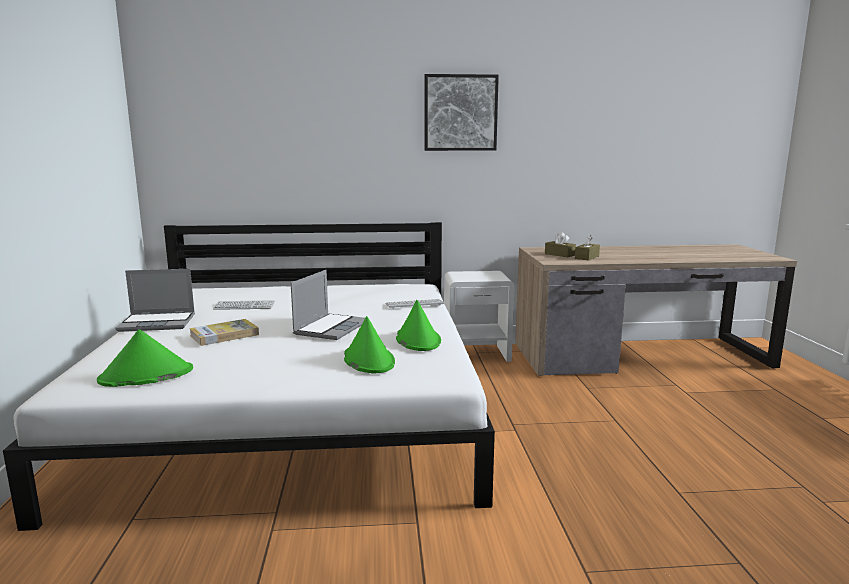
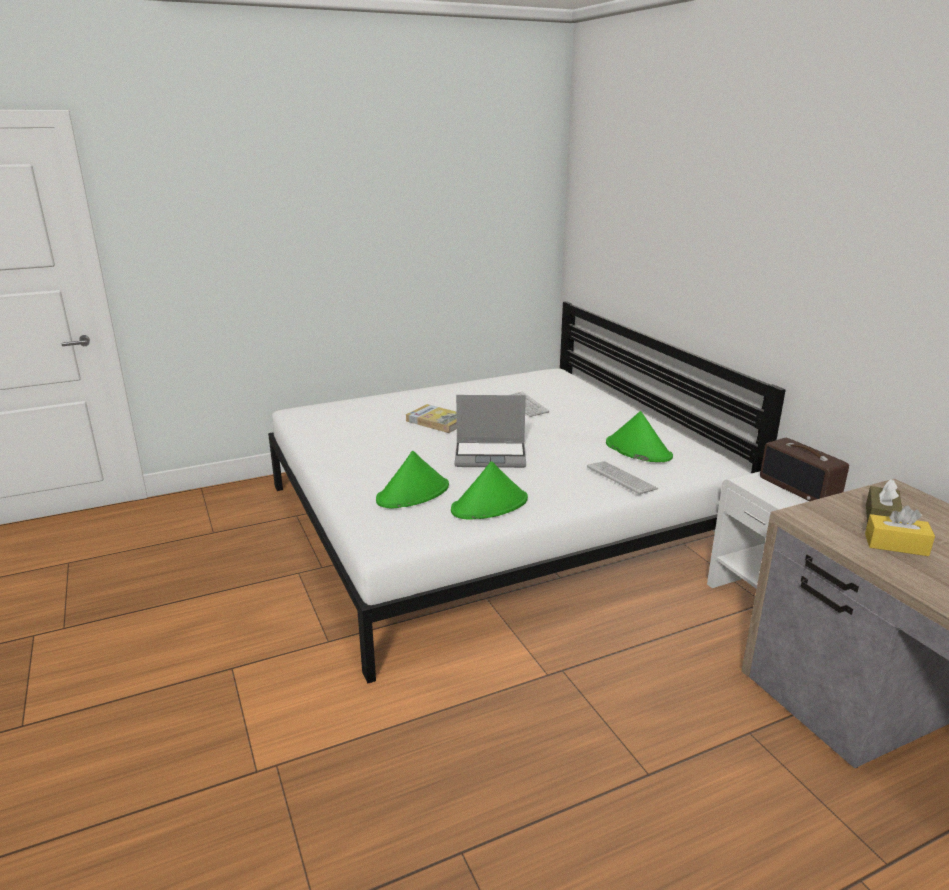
camera: 70 degrees right, 10 degrees up
green hat [97,329,193,387] -> green hat moved to [606,411,673,462]
laptop [116,269,195,332] -> none
picture [425,74,499,151] -> none
brown tissue box [575,235,600,260] -> yellow tissue box [865,505,935,556]
none -> radio [760,438,849,501]

